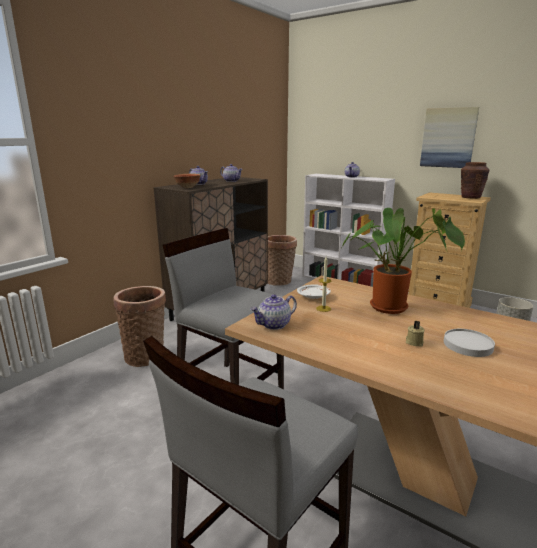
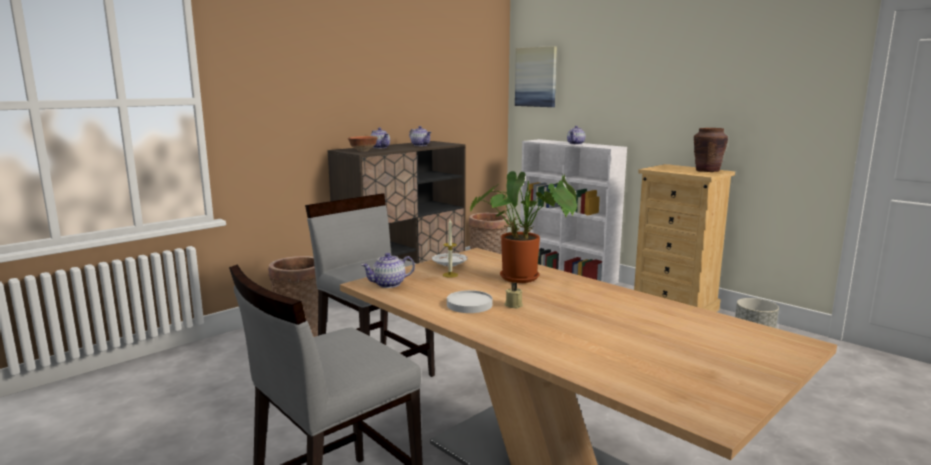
camera: 10 degrees right, 5 degrees down
picture [420,107,479,168] -> picture moved to [515,46,557,107]
white plate [444,329,495,357] -> white plate moved to [447,290,493,313]

